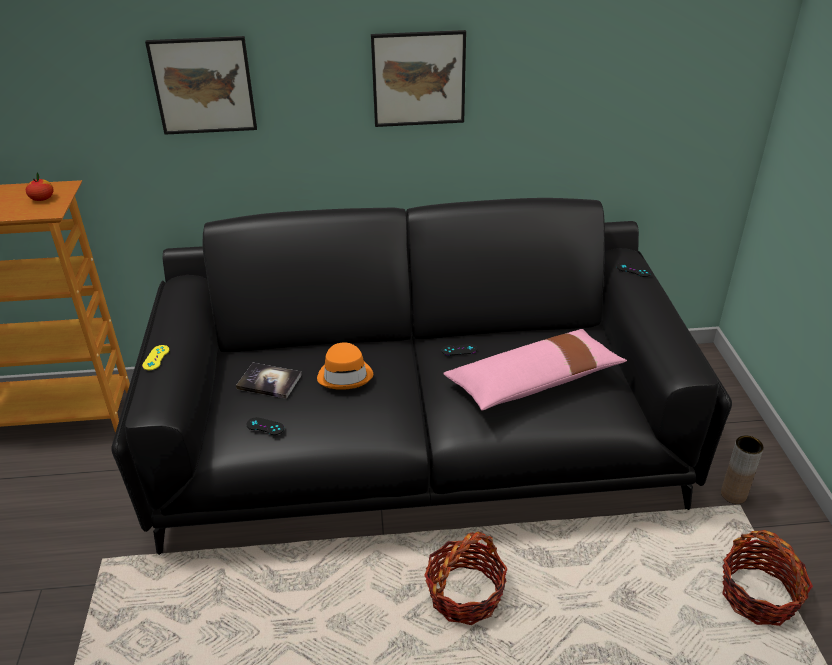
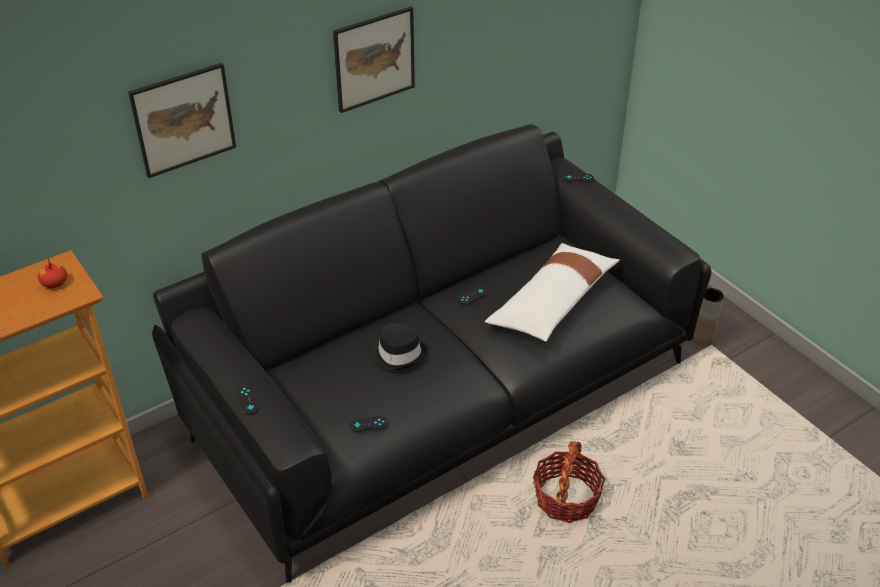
camera: 30 degrees left, 5 degrees up
yellow game controller [142,345,169,370] -> black game controller [237,386,259,414]
book [236,363,302,399] -> none
orange hat [317,342,373,390] -> black hat [371,323,427,370]
pink pillow [443,329,627,410] -> white pillow [485,243,620,342]
basket [722,530,813,626] -> none

